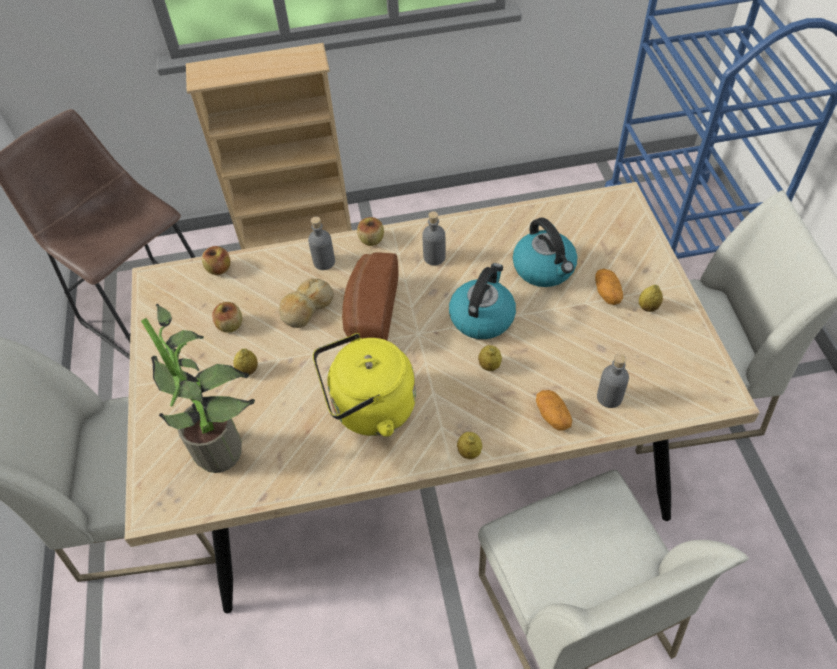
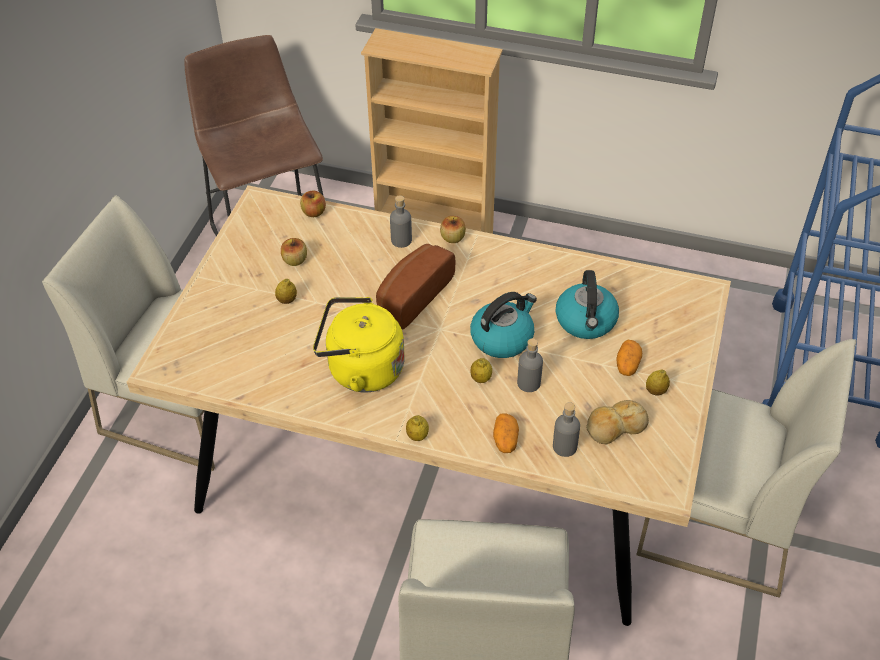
camera: 25 degrees right, 5 degrees down
potted plant [141,304,255,473] -> none
bread [279,278,334,328] -> bread moved to [586,400,649,444]
grey bottle [422,211,446,265] -> grey bottle moved to [517,338,543,392]

